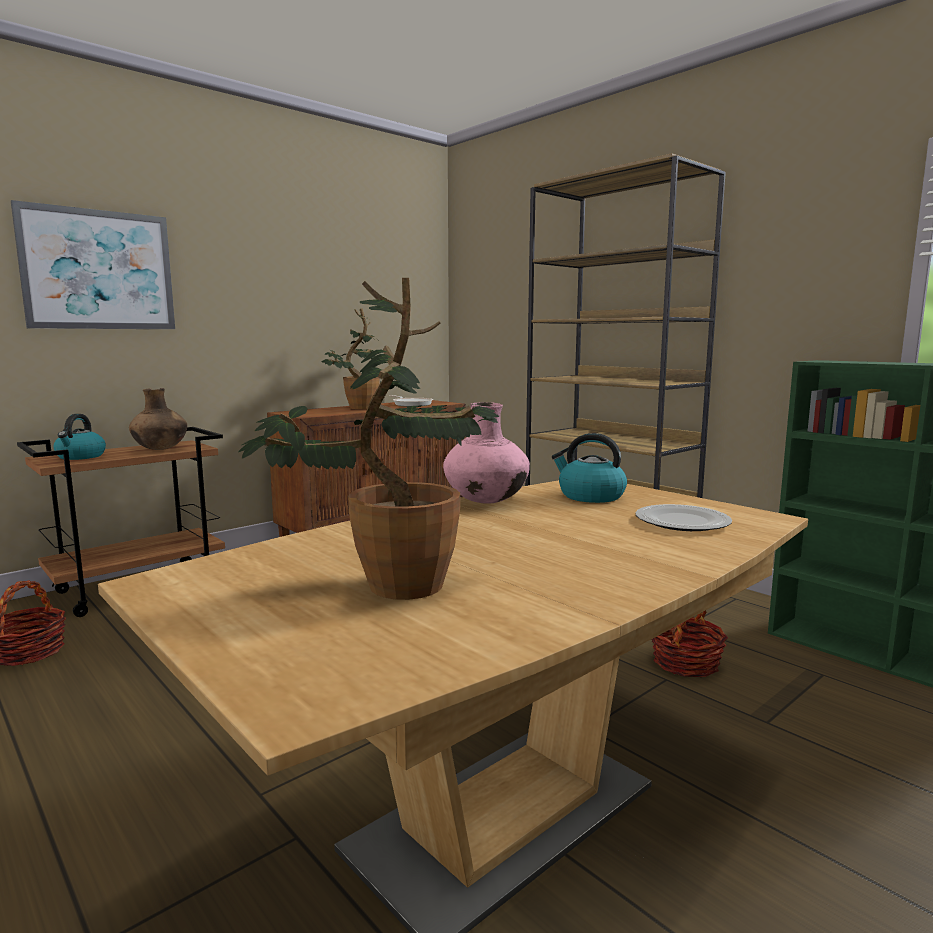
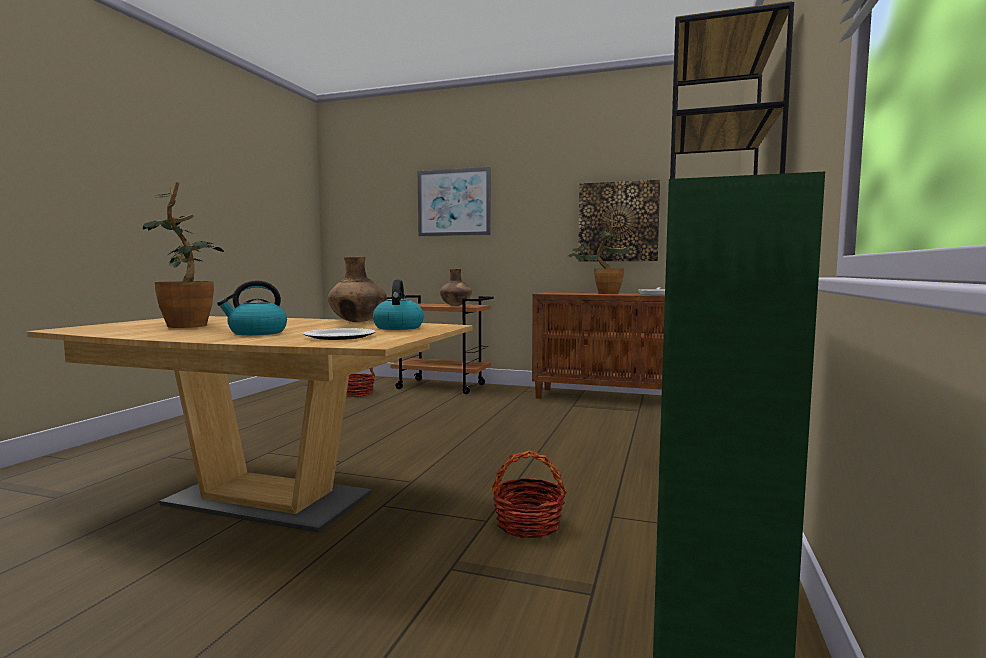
camera: 60 degrees right, 5 degrees down
kettle [53,414,106,460] -> kettle moved to [217,280,287,335]
pink vase [443,402,530,504] -> brown vase [328,257,387,322]
none -> picture [578,180,660,261]

